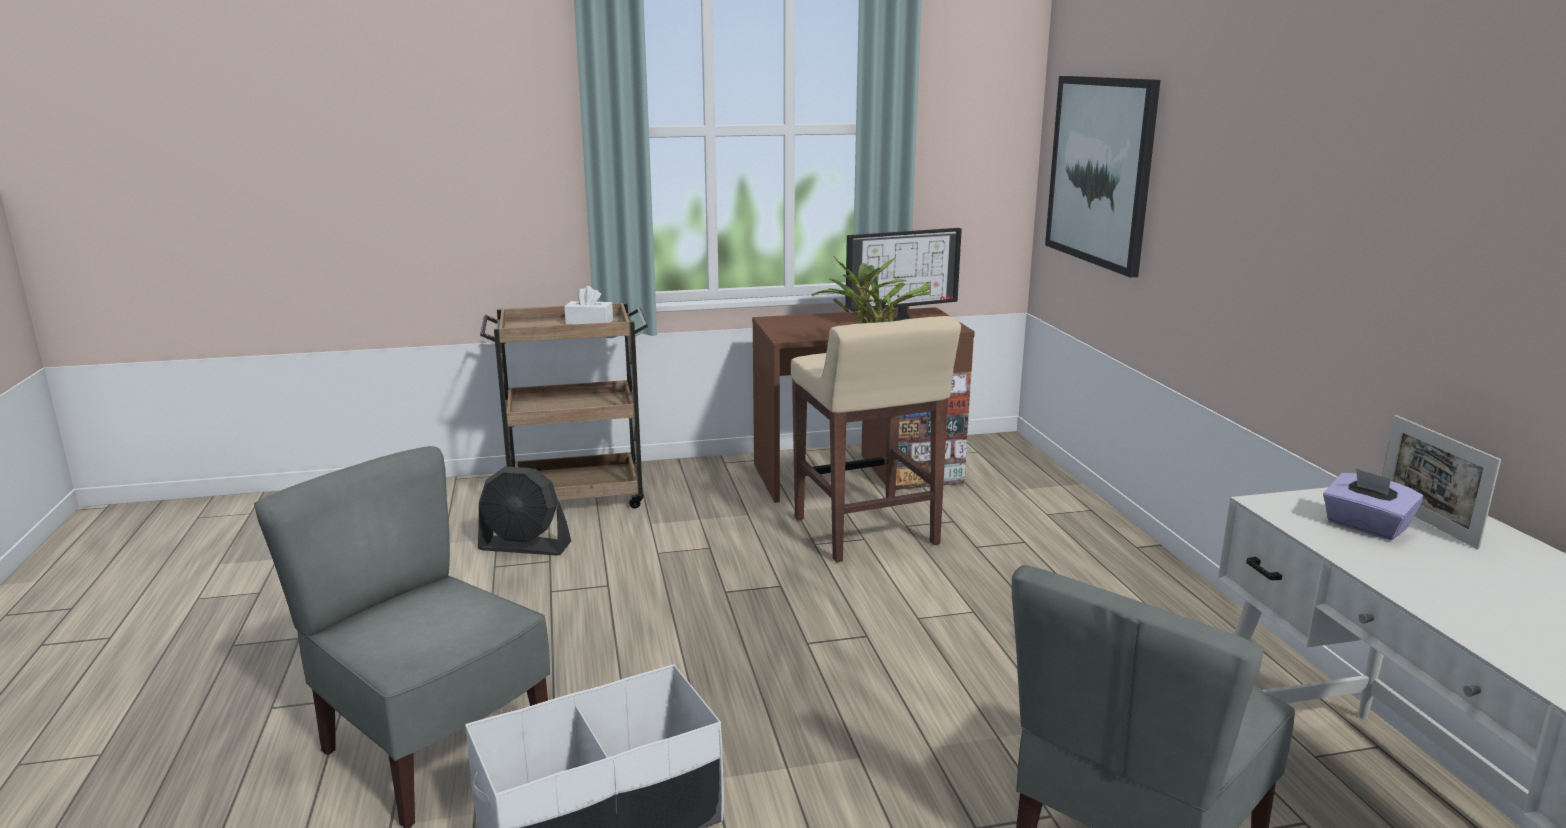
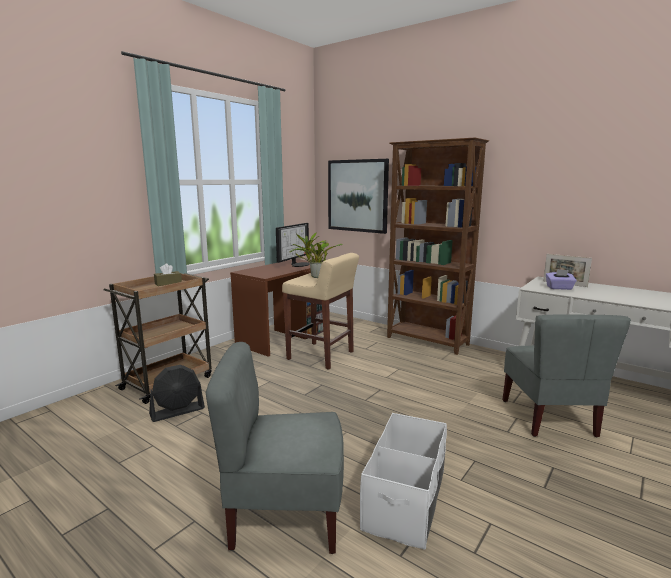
camera: 40 degrees left, 5 degrees down
white tissue box [564,286,613,325] -> brown tissue box [154,263,182,286]
none -> brown bookcase [387,138,489,355]

